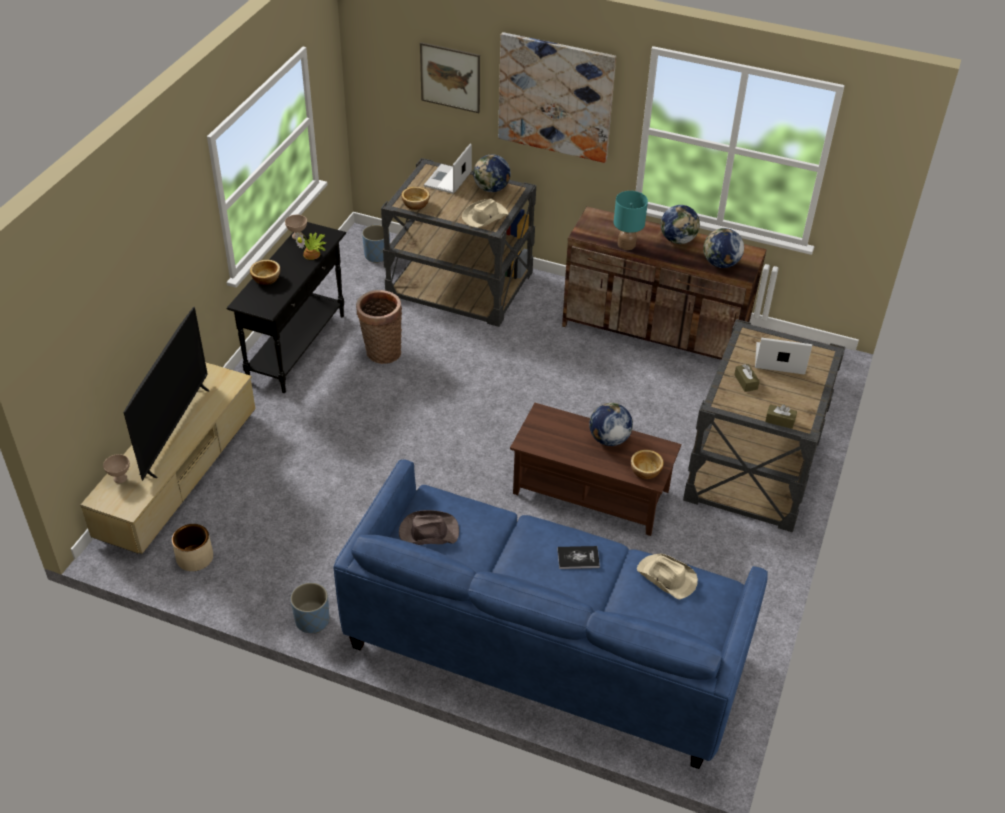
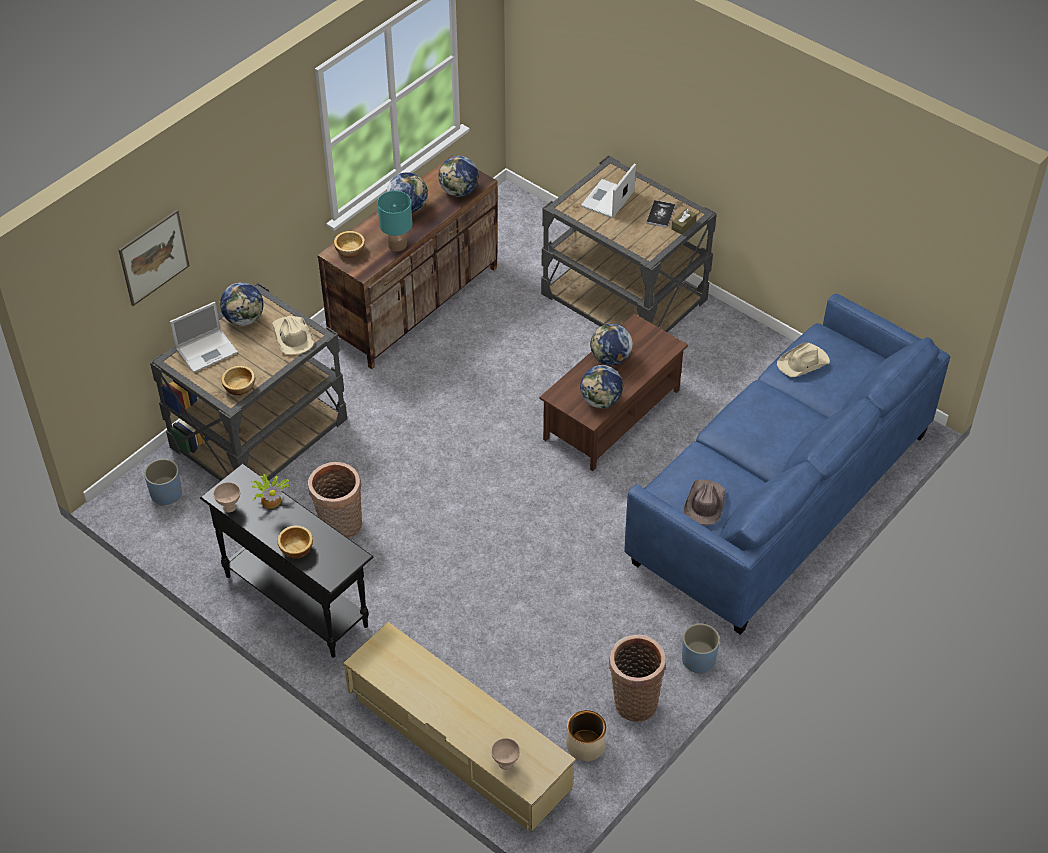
camera: 70 degrees left, 5 degrees up
television [124,307,209,481] -> none
laptop [424,144,472,194] -> laptop turned 75 degrees counterclockwise [170,302,238,373]
picture [498,32,616,163] -> none
book [557,546,600,569] -> book moved to [646,200,675,228]
bowl [631,450,664,479] -> bowl moved to [334,231,365,258]
brown tissue box [734,364,760,392] -> none
none -> globe [580,365,623,408]
none -> basket [609,635,666,722]

